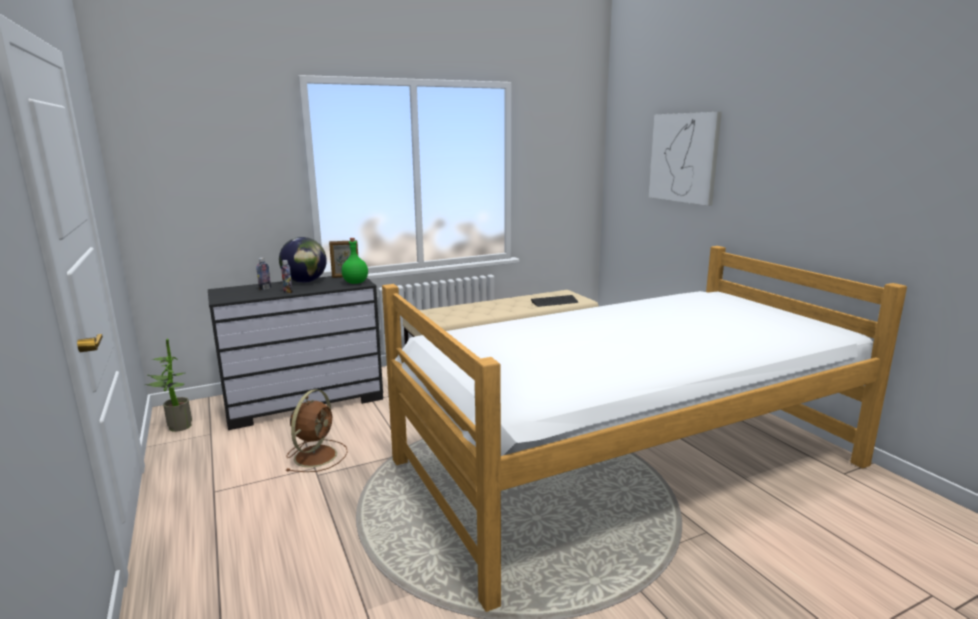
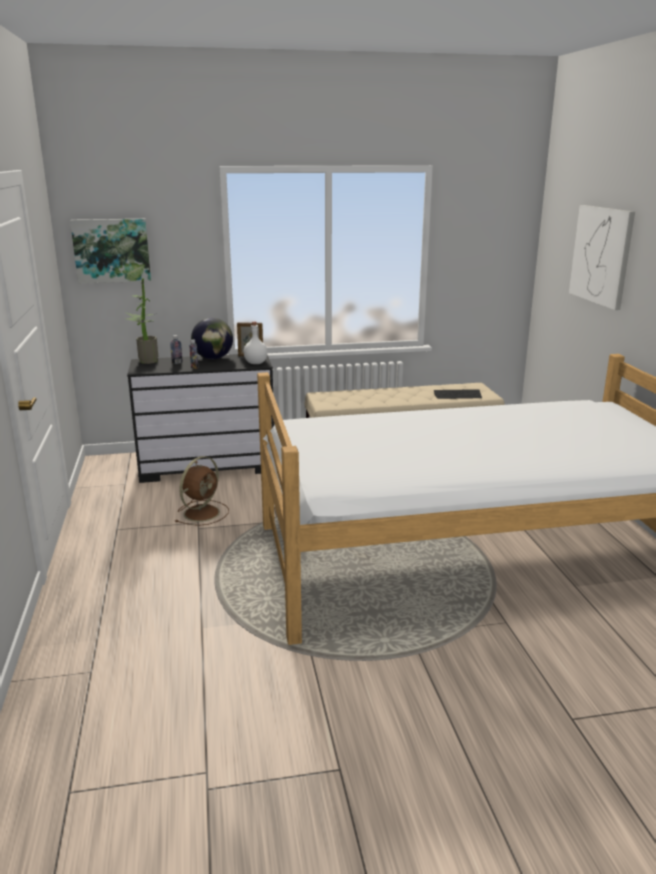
camera: 15 degrees right, 5 degrees up
potted plant [146,338,192,432] -> potted plant moved to [127,278,158,364]
green bottle [342,238,368,284] -> white bottle [243,322,268,364]
none -> picture [70,219,151,283]

